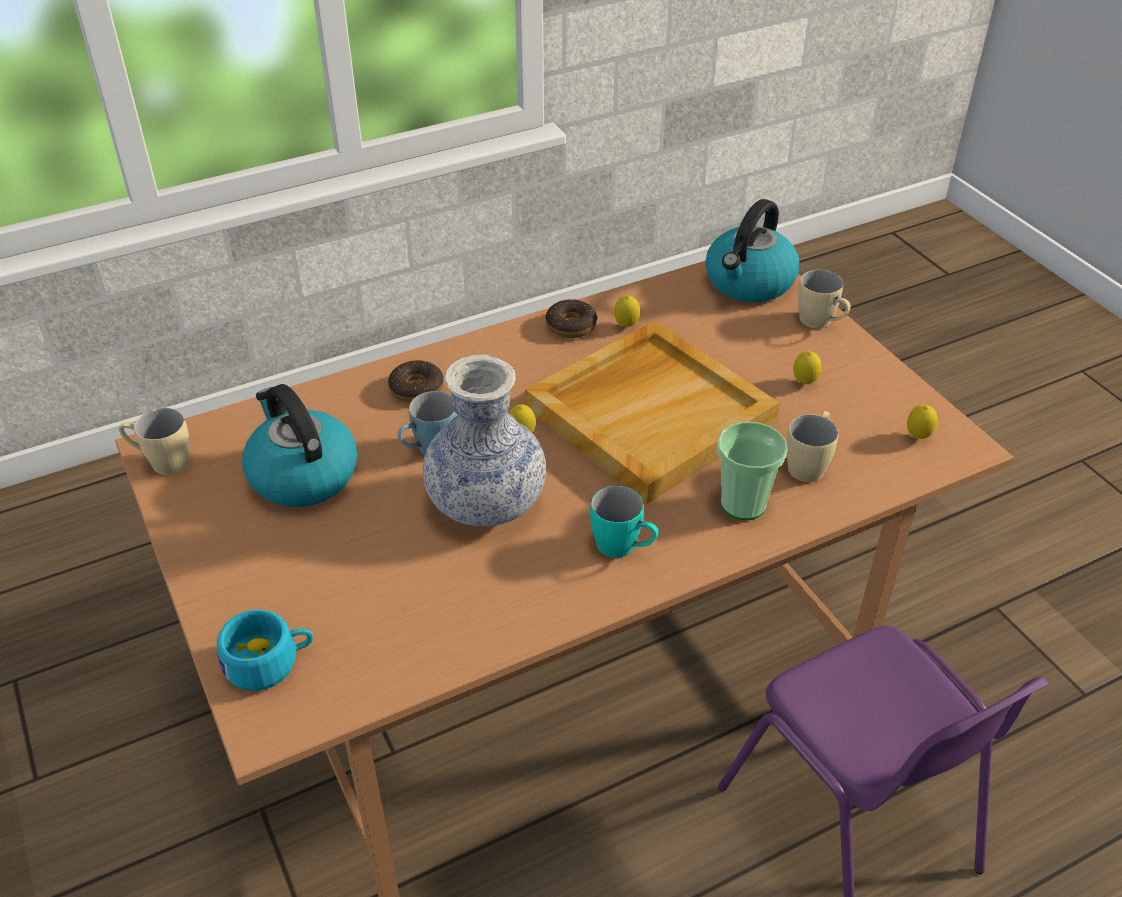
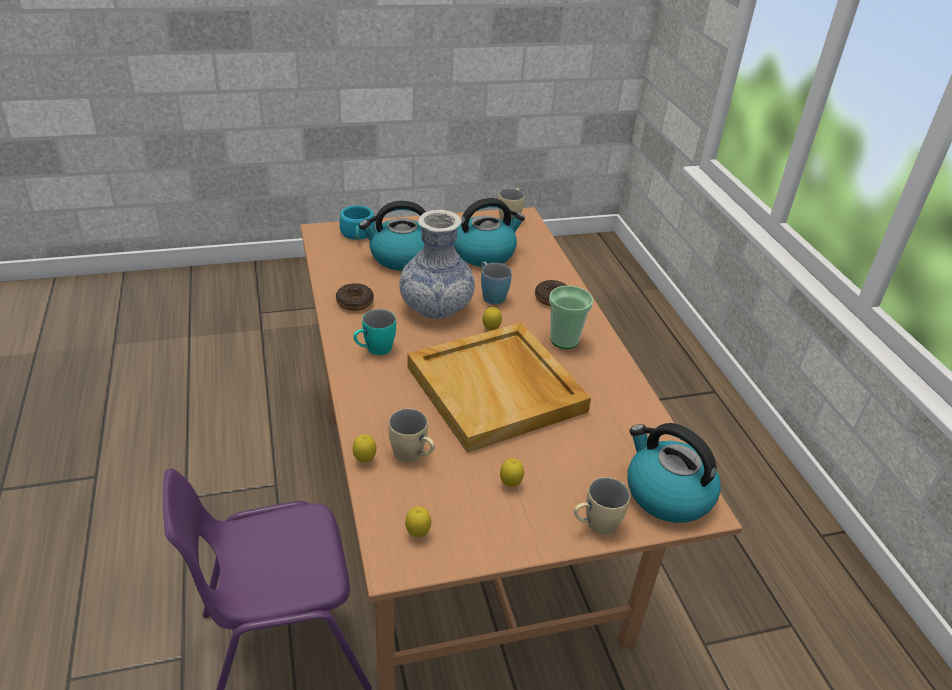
camera: 100 degrees right, 5 degrees down
donut [546,299,597,338] -> donut moved to [336,283,374,311]
lemon [614,296,640,327] -> lemon moved to [352,434,376,463]
cup [717,422,787,520] -> cup moved to [549,286,593,349]
none -> kettle [359,201,426,271]

